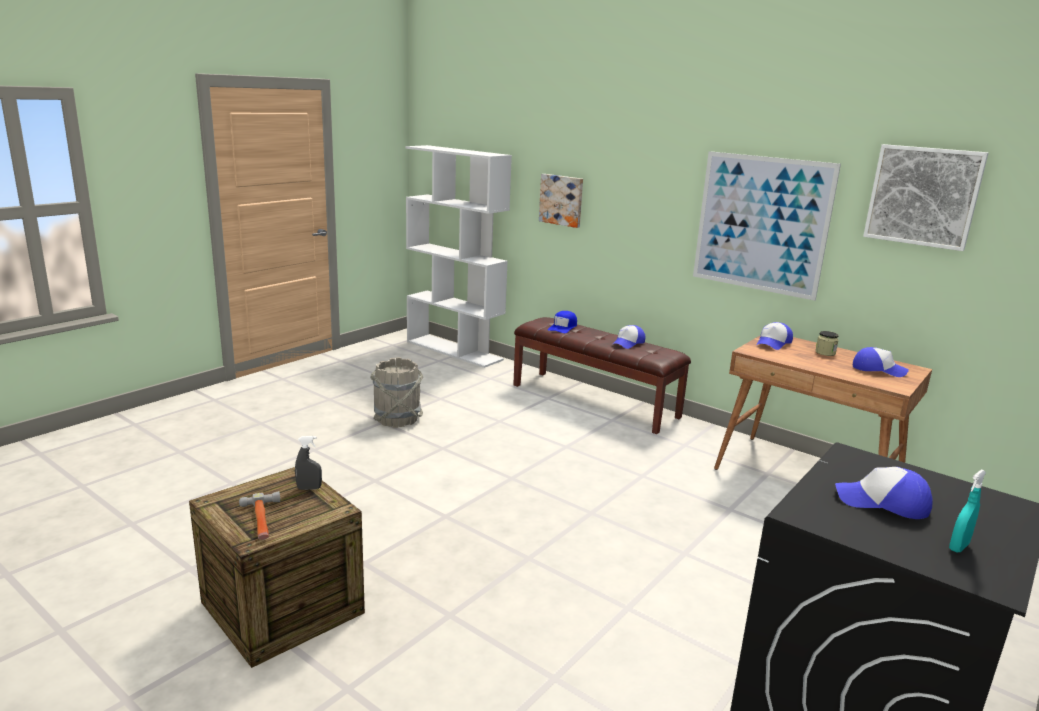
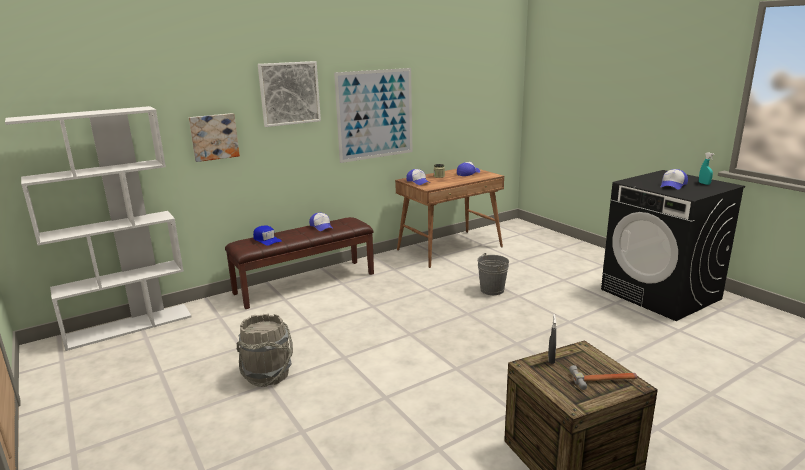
camera: 70 degrees left, 0 degrees up
picture [863,144,988,251] -> picture moved to [258,61,321,127]
none -> grey bucket [477,253,509,295]

